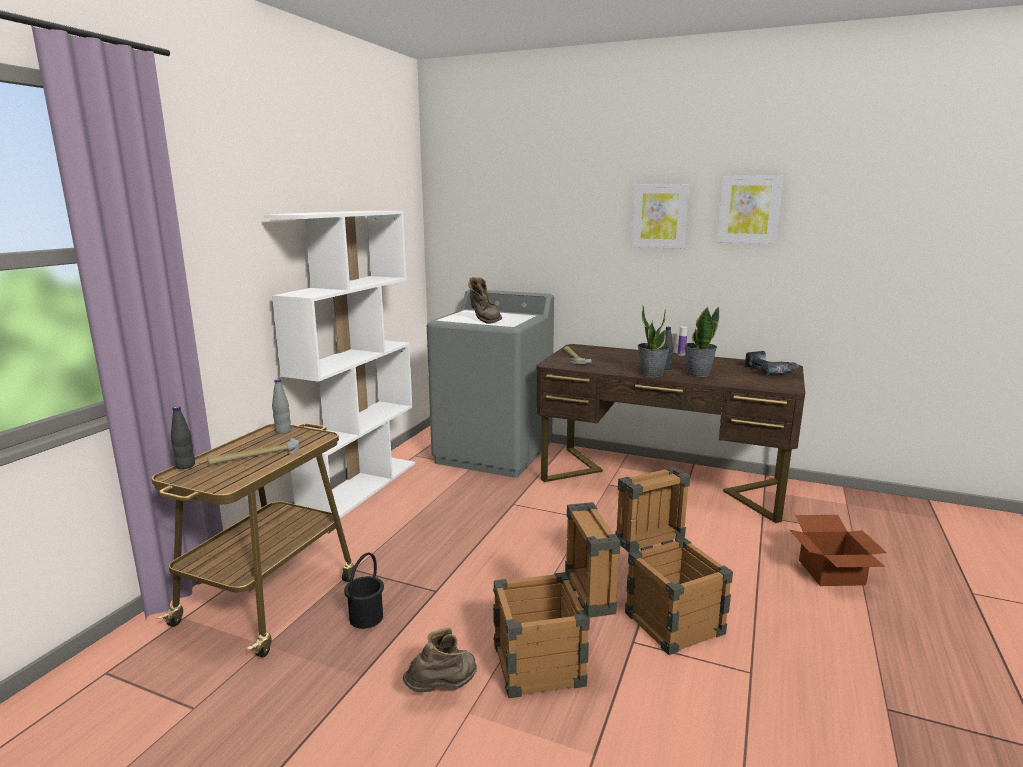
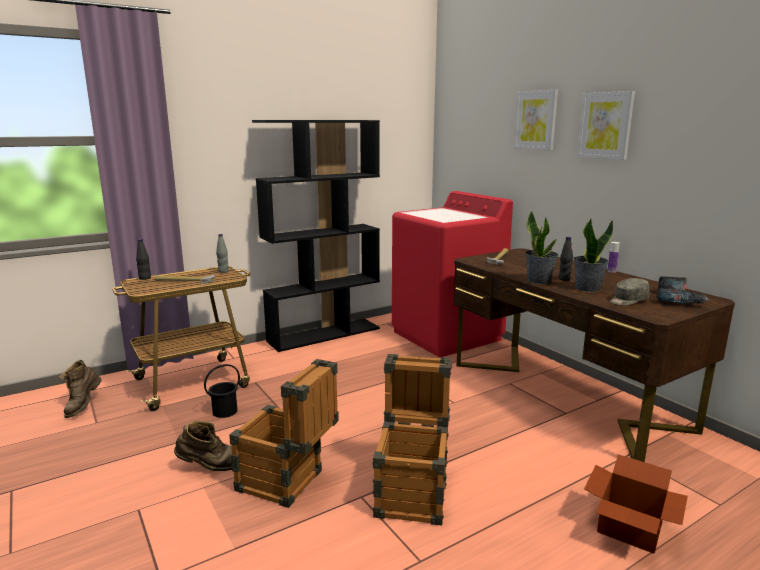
camera: 35 degrees right, 0 degrees up
white bookcase [263,211,415,518] -> black bookcase [252,120,380,352]
grey washing machine [427,289,554,478] -> red washing machine [392,191,513,357]
brown boot [468,277,502,324] -> brown boot moved to [59,360,102,418]
picture [717,175,784,244] -> picture moved to [514,90,558,150]
none -> grey cap [610,278,650,306]

